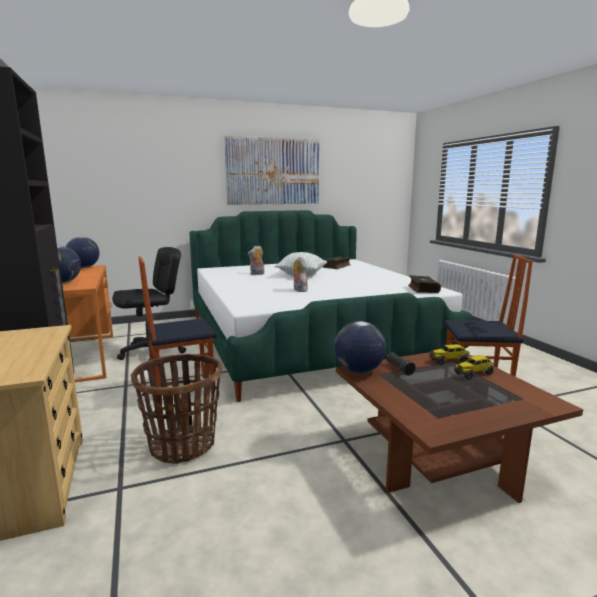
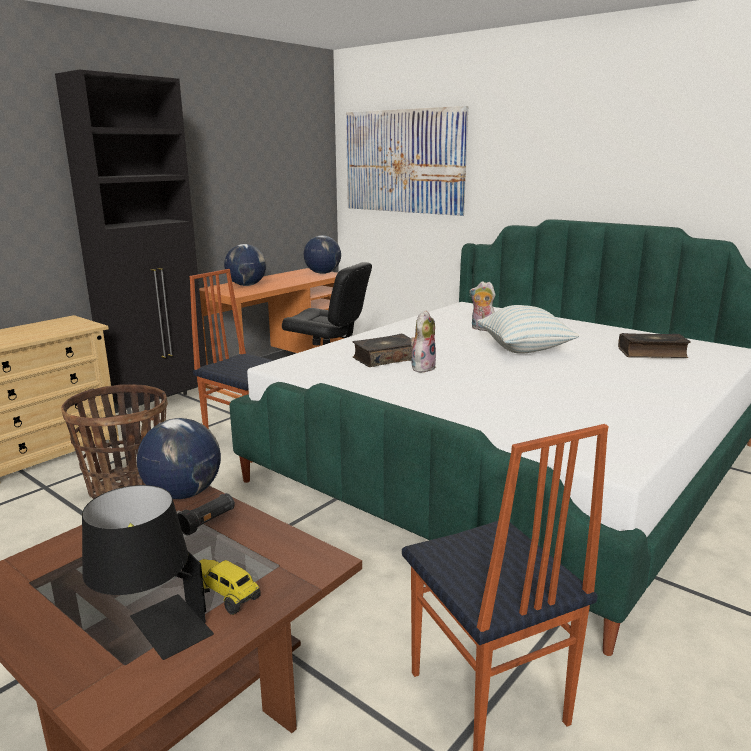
camera: 60 degrees right, 5 degrees up
picture [224,136,319,205] -> picture moved to [346,106,468,216]
book [408,275,441,293] -> book moved to [353,334,412,367]
toy truck [429,344,470,365] -> none
none -> black table lamp [82,485,214,660]

